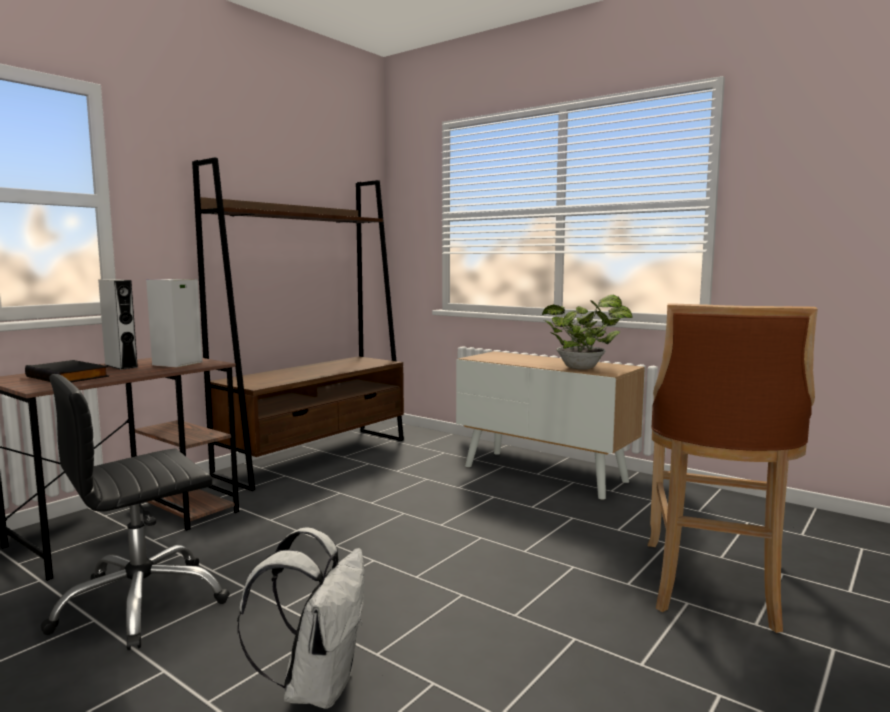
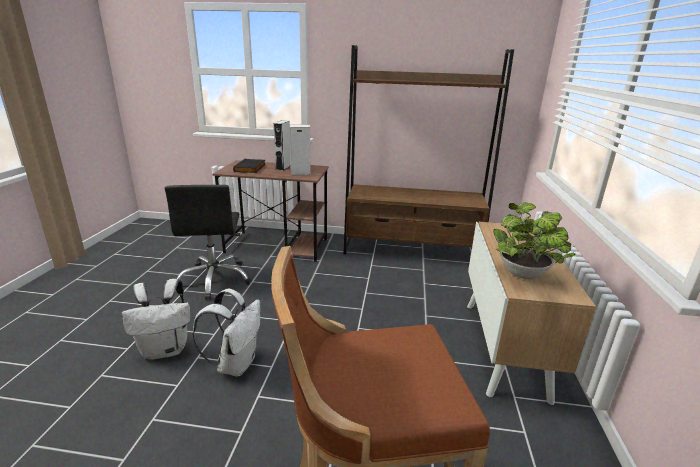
camera: 60 degrees right, 15 degrees up
black office chair [41,374,230,650] -> black office chair turned 120 degrees counterclockwise [165,185,252,300]
none -> white backpack [192,289,260,377]

